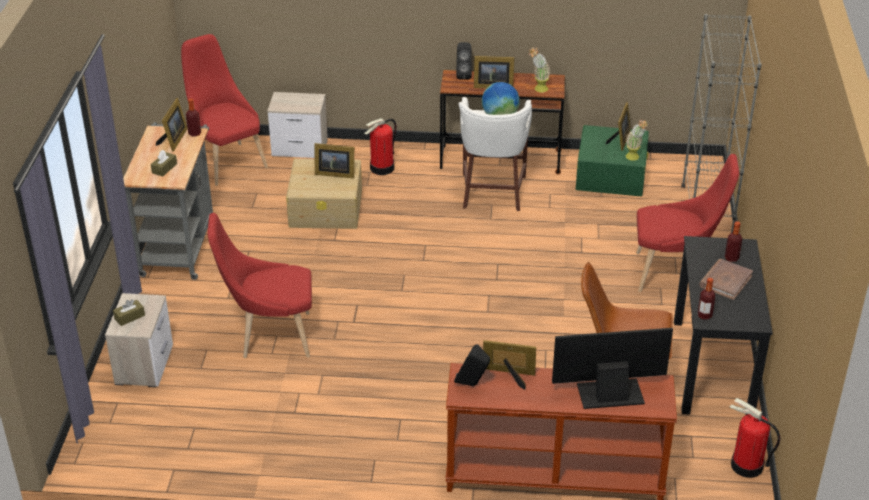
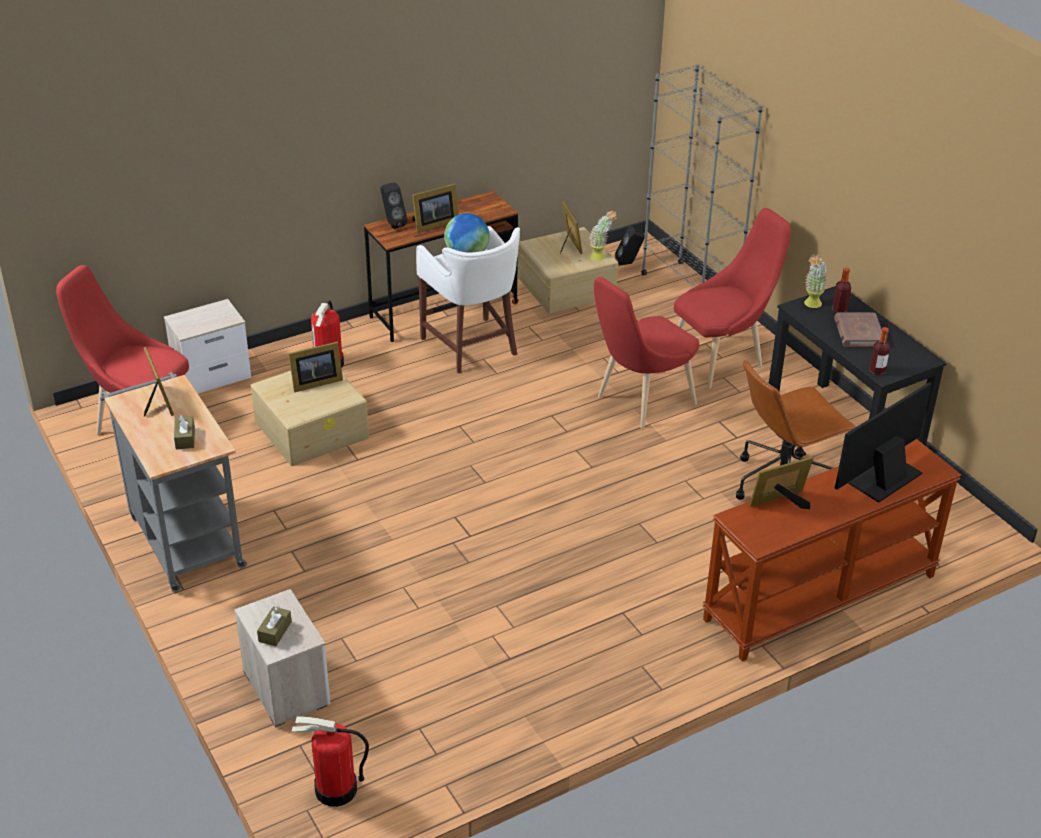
camera: 35 degrees left, 0 degrees up
bottle [186,98,201,137] -> none
red chair [208,213,312,358] -> red chair moved to [594,277,699,428]
black speaker [454,344,490,386] -> black speaker moved to [615,226,645,266]
potted plant [528,47,550,92] -> potted plant moved to [804,254,828,308]
green storage box [576,125,649,196] -> beige storage box [517,227,618,313]
fire extinguisher [730,398,780,478] -> fire extinguisher moved to [292,716,369,807]

